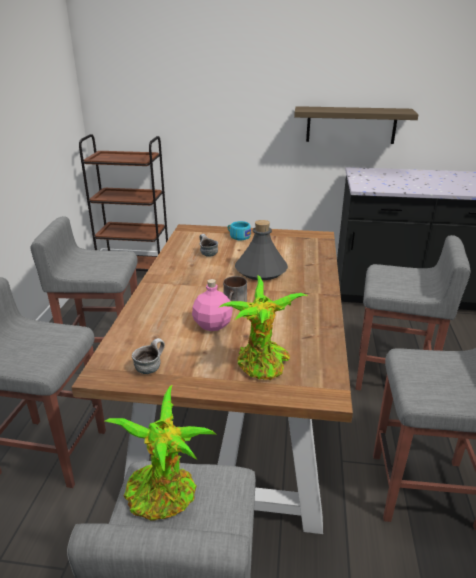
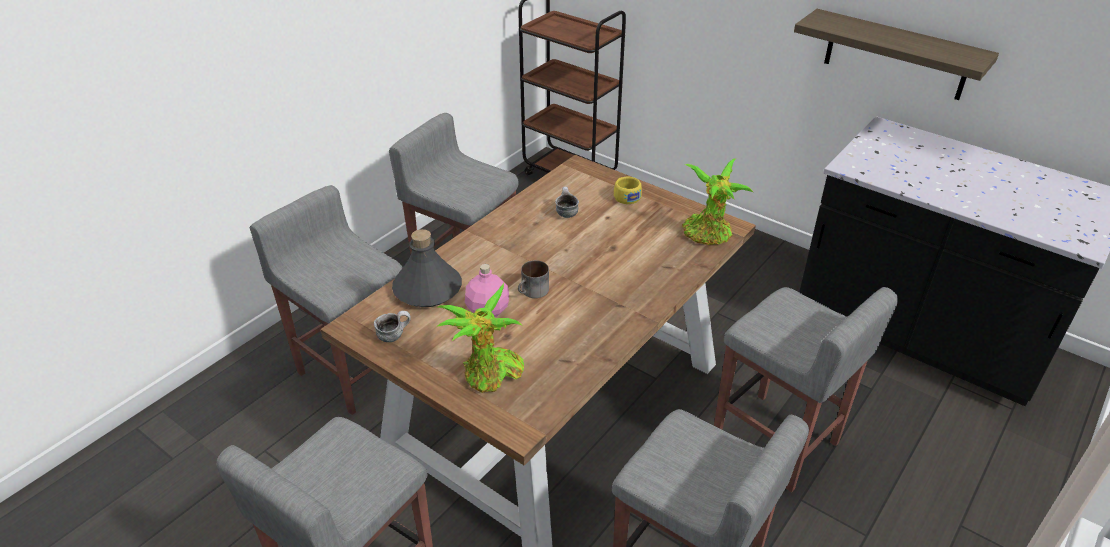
camera: 30 degrees right, 10 degrees up
potted plant [105,385,216,521] -> potted plant moved to [682,158,753,245]
turquoise cup [228,221,251,240] -> yellow cup [614,177,642,204]
grey bottle [235,220,288,280] -> grey bottle moved to [392,229,462,307]

